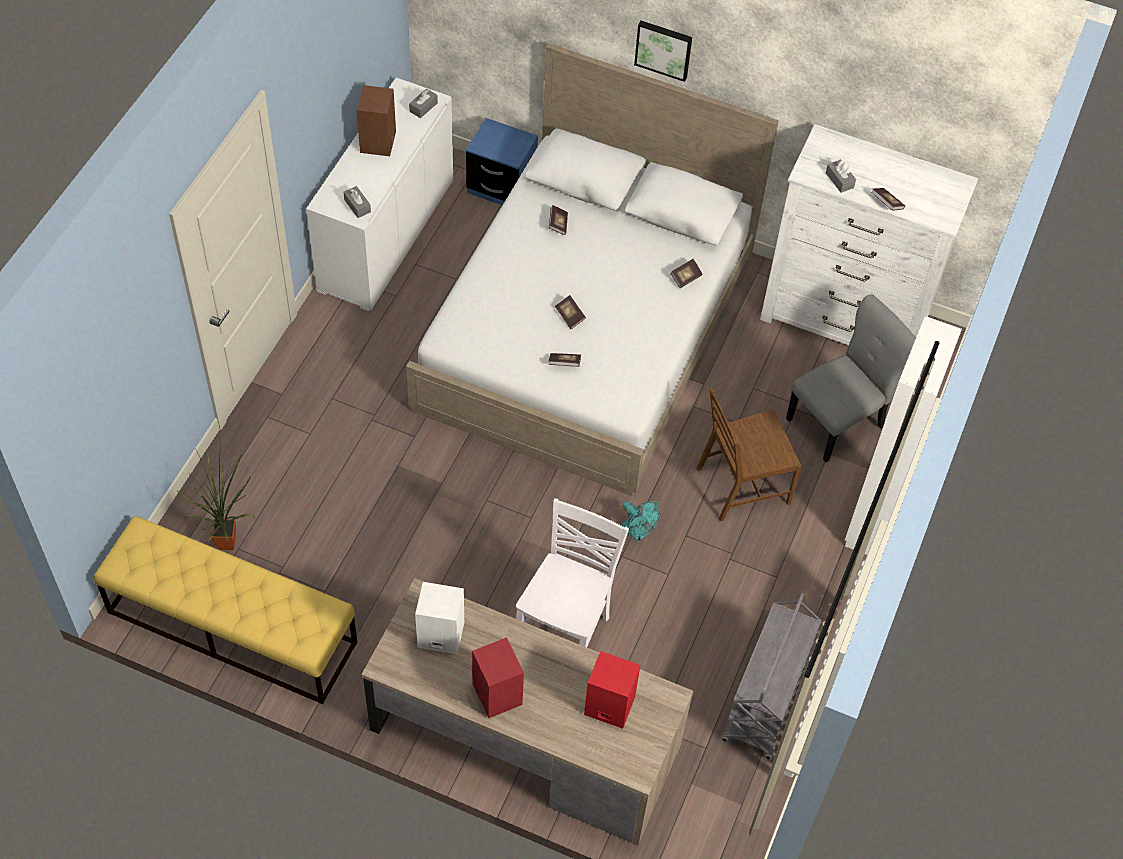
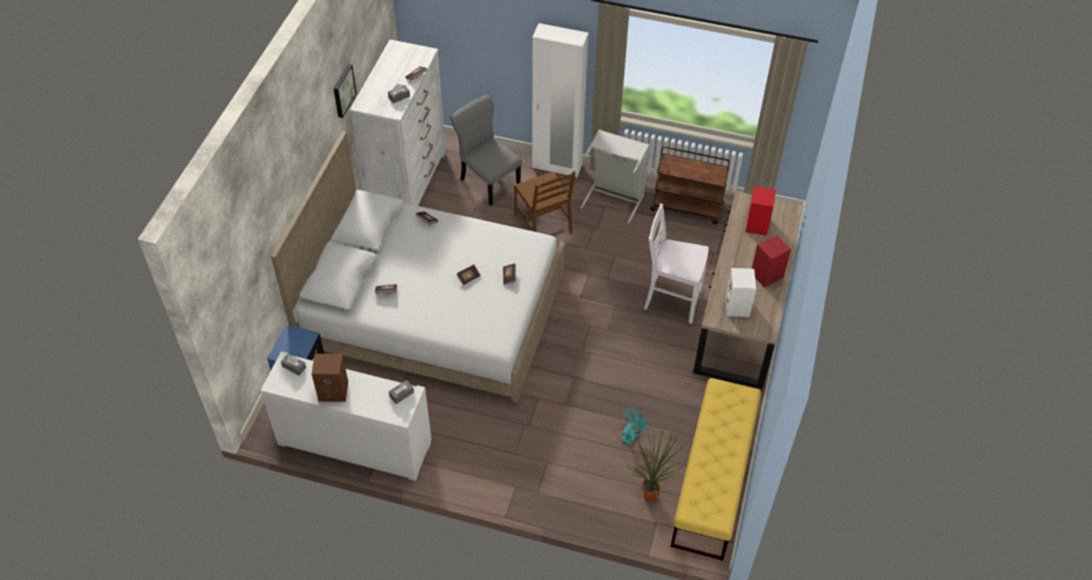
camera: 95 degrees left, 5 degrees down
turquoise fan [621,501,660,542] -> turquoise fan moved to [621,409,648,446]
picture [634,21,692,82] -> picture moved to [333,64,357,118]
grey cart [722,593,821,759] -> brown cart [650,146,730,224]
none -> grey laundry basket [581,129,650,223]

